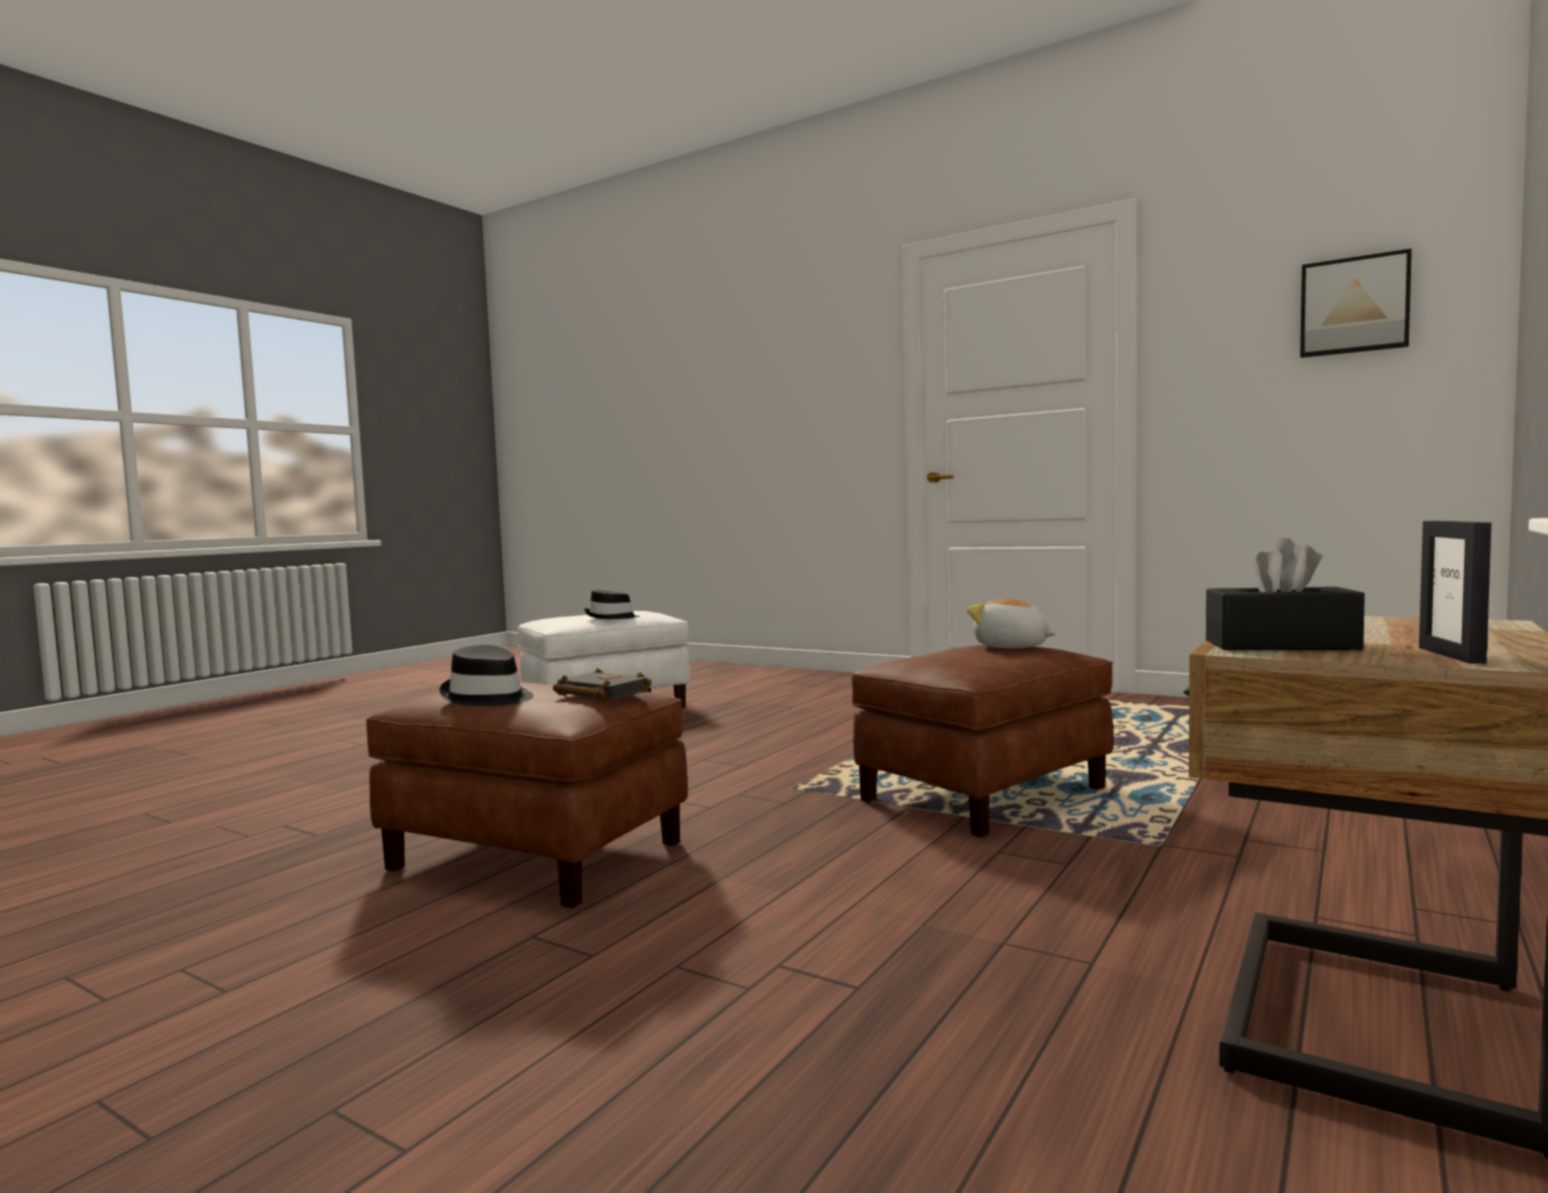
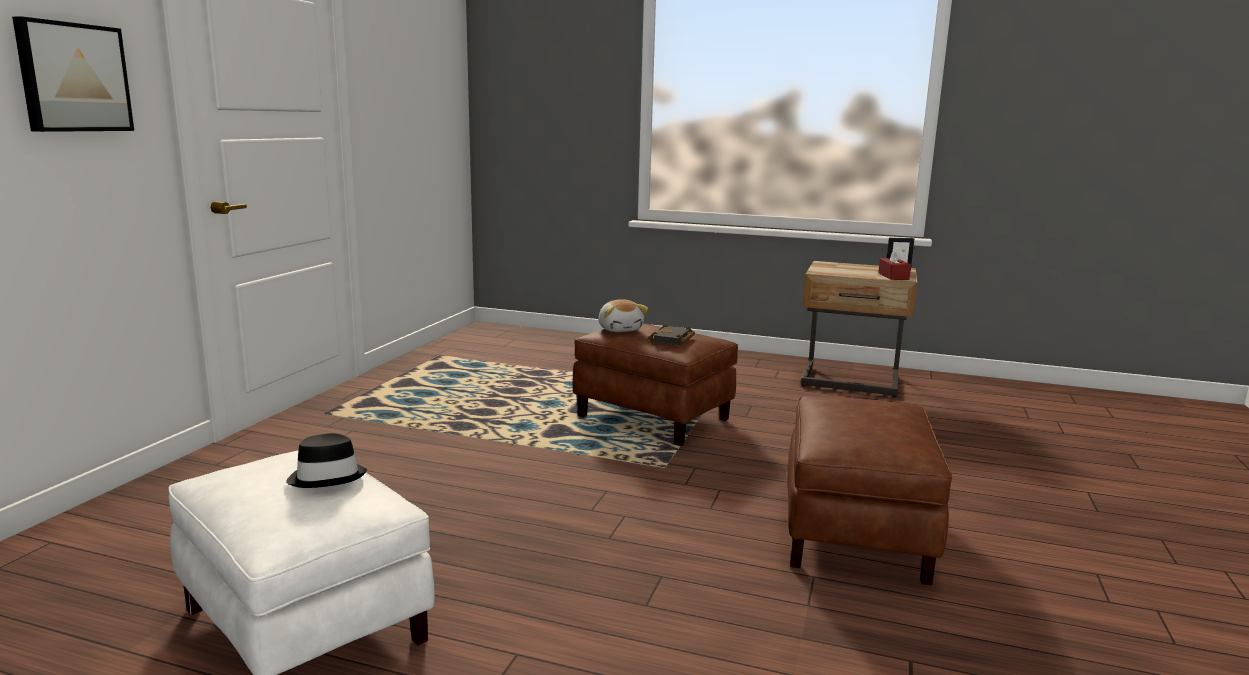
camera: 105 degrees left, 10 degrees up
black hat [439,645,534,707] -> none
black book [553,668,651,701] -> black book moved to [648,325,695,346]
plush toy [967,598,1056,648] -> plush toy turned 45 degrees counterclockwise [598,299,648,332]
black tissue box [1206,537,1365,650] -> red tissue box [878,247,911,280]
picture [1300,248,1412,358] -> picture moved to [12,16,134,132]

